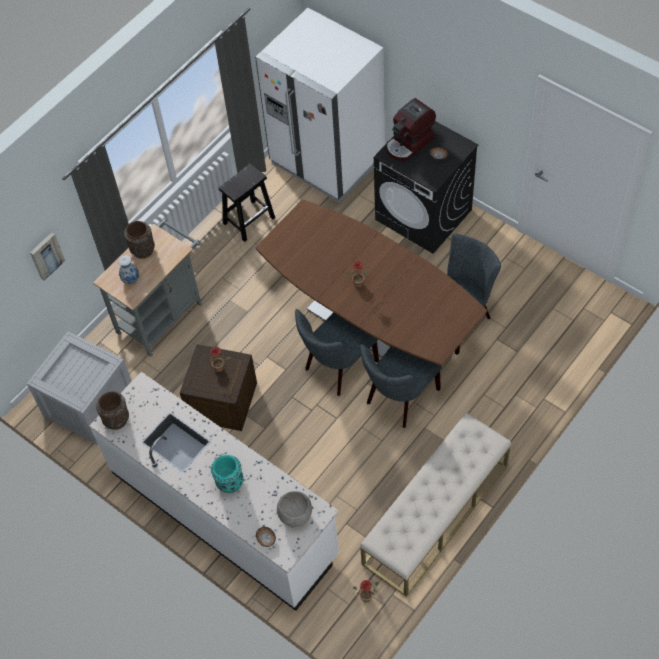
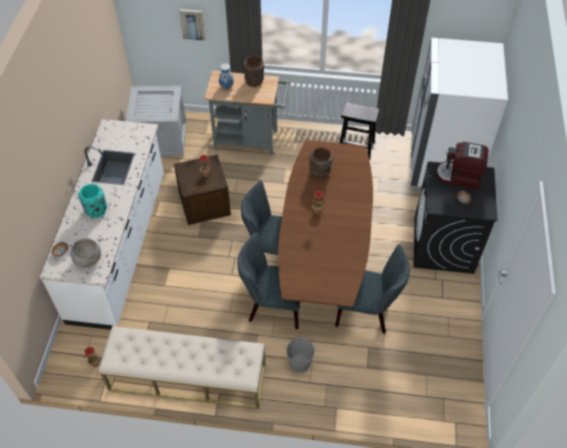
camera: 55 degrees right, 5 degrees down
brown vase [96,391,129,430] -> brown vase moved to [309,147,333,179]
none -> grey bucket [287,336,315,373]

